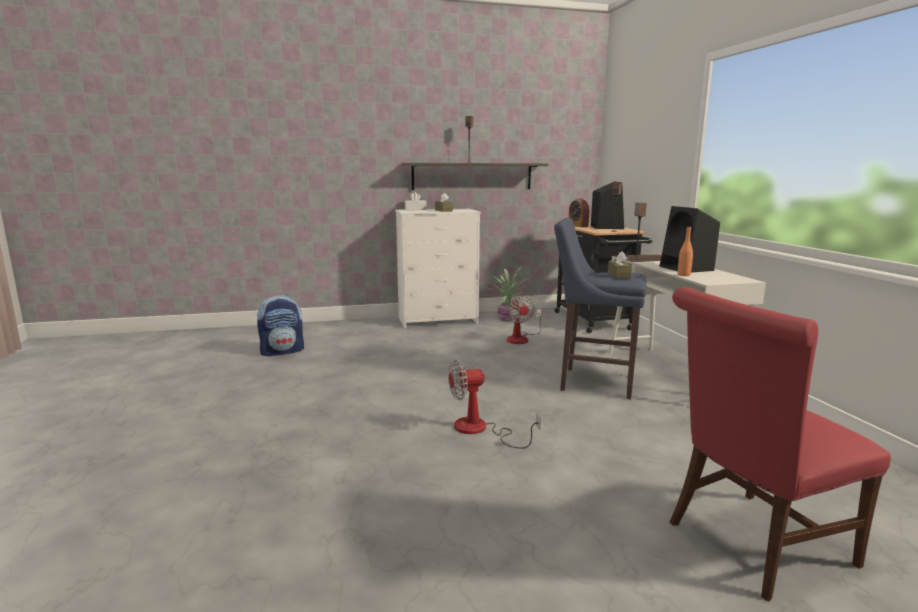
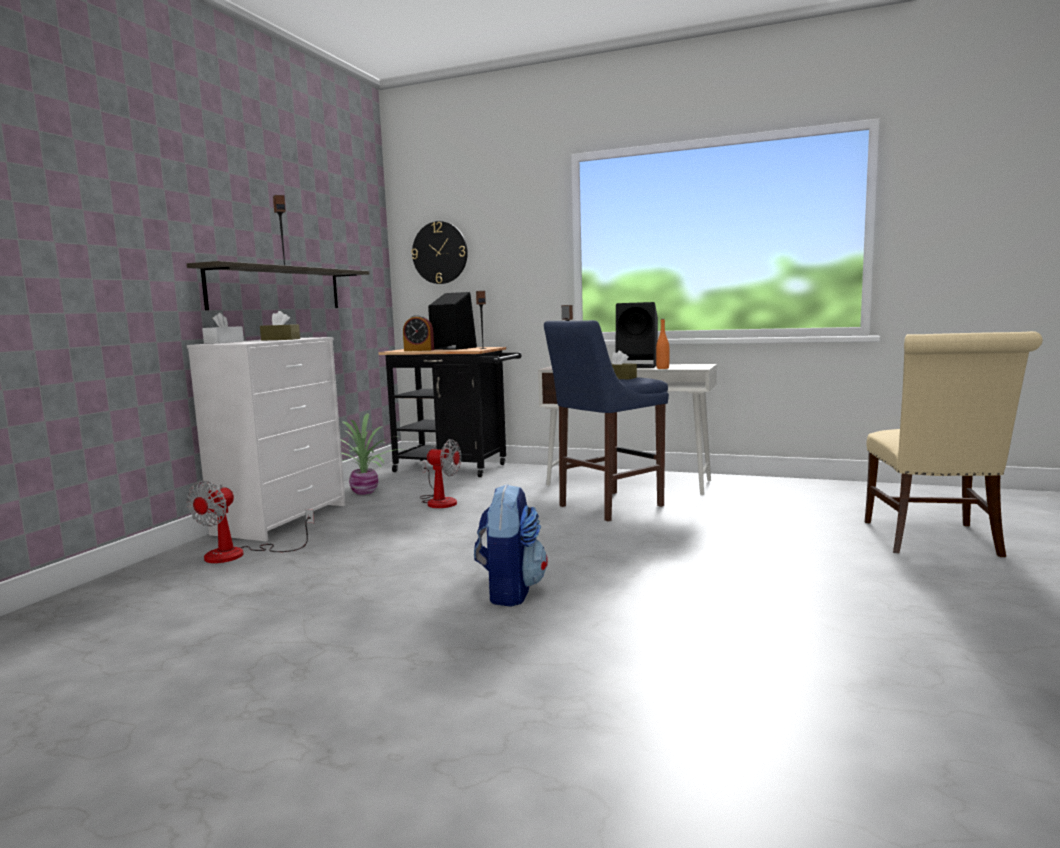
camera: 55 degrees left, 5 degrees down
backpack [257,295,304,356] -> backpack moved to [474,484,548,607]
fan [448,359,541,449] -> fan moved to [186,481,314,563]
red chair [670,287,891,602] -> beige chair [865,331,1043,557]
none -> wall clock [411,221,468,284]

